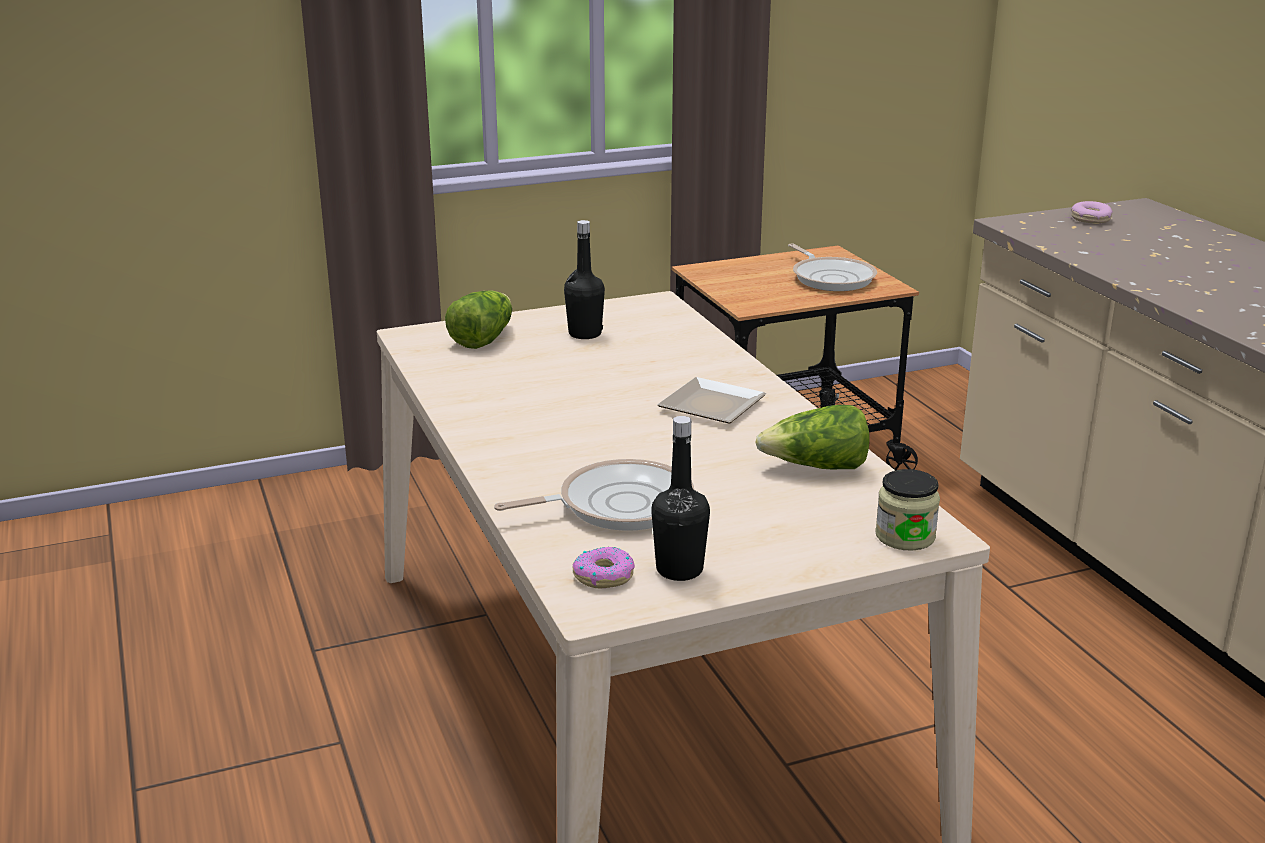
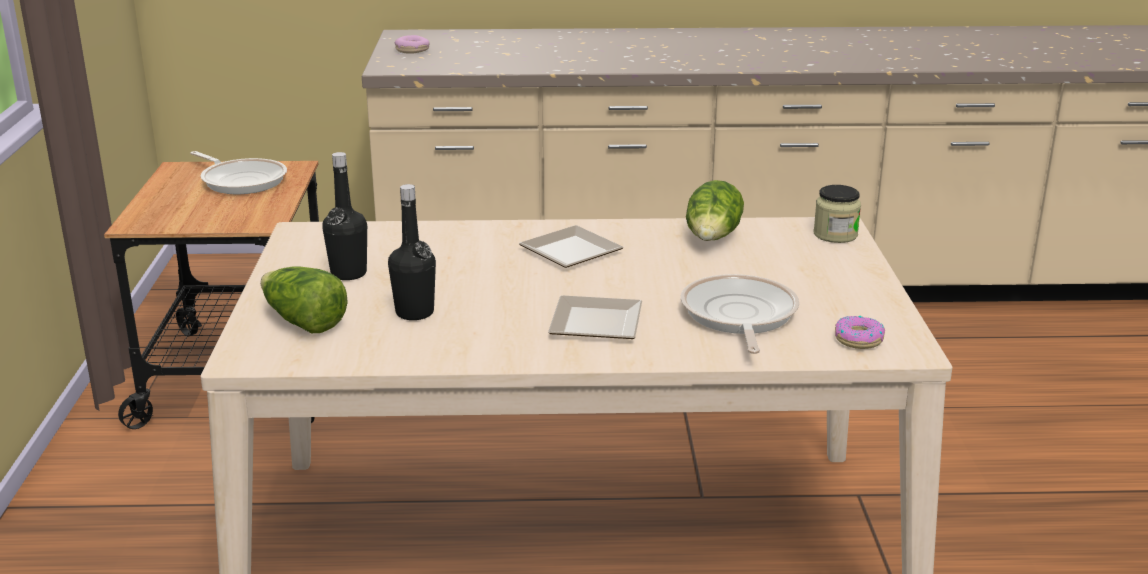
camera: 70 degrees left, 0 degrees up
black bottle [651,416,710,581] -> black bottle moved to [388,184,436,320]
frying pan [788,244,877,291] -> frying pan turned 45 degrees clockwise [190,151,287,194]
none -> plate [548,296,642,339]

